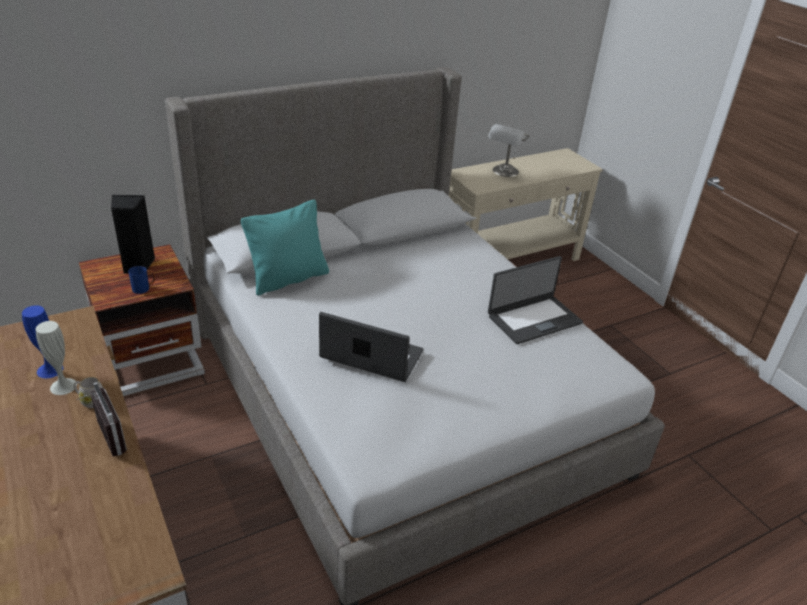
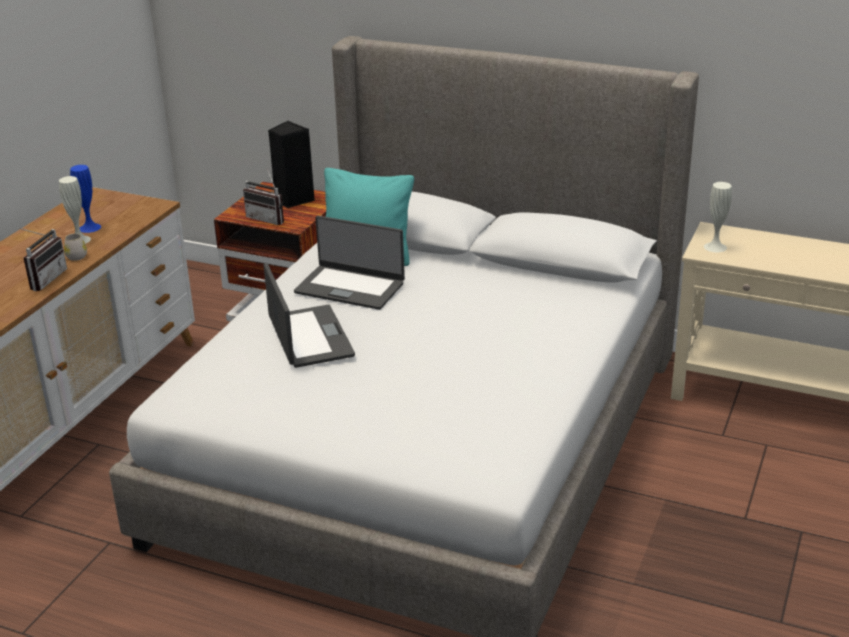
camera: 55 degrees right, 5 degrees down
blue mug [128,266,156,294] -> radio [243,169,284,225]
white table lamp [488,124,530,177] -> none
laptop [488,256,583,344] -> laptop moved to [294,216,405,310]
none -> white vase [704,182,732,252]

